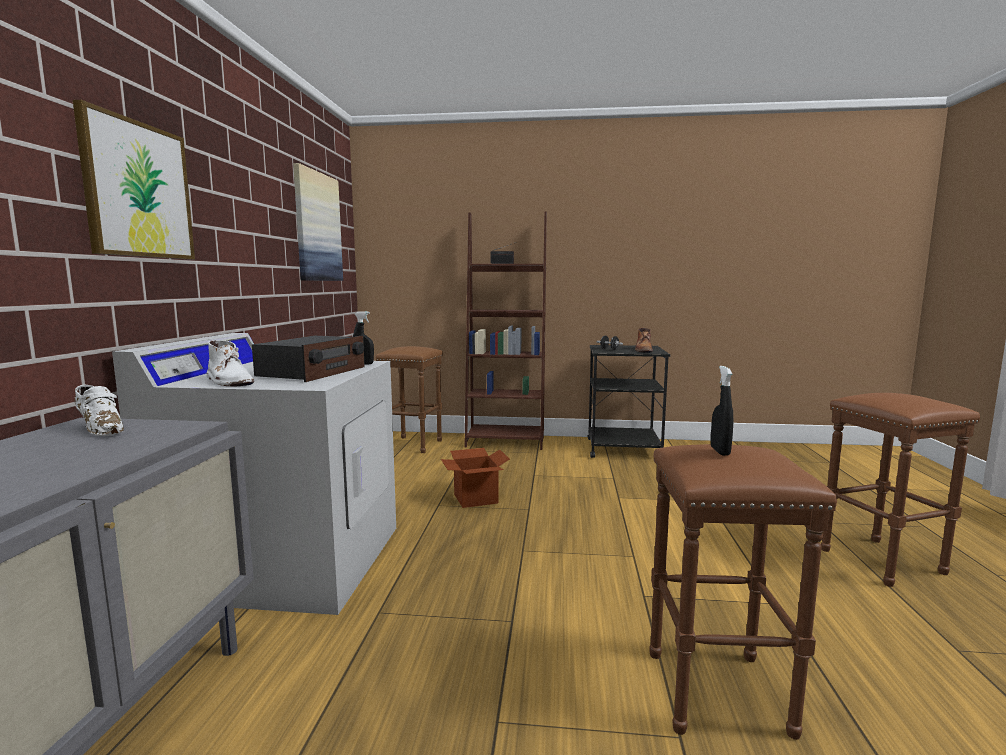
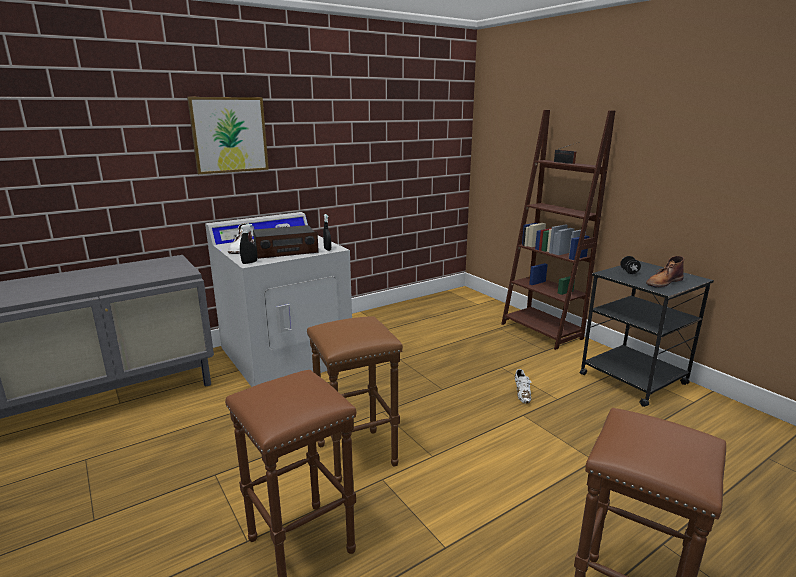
camera: 50 degrees right, 10 degrees up
white shoe [74,385,124,436] -> white shoe moved to [515,369,531,404]
picture [293,163,343,281] -> none
brown stool [376,346,443,453] -> brown stool moved to [307,316,403,483]
cardboard box [441,448,510,508] -> none
black spray bottle [711,366,733,456] -> black spray bottle moved to [240,224,257,264]

